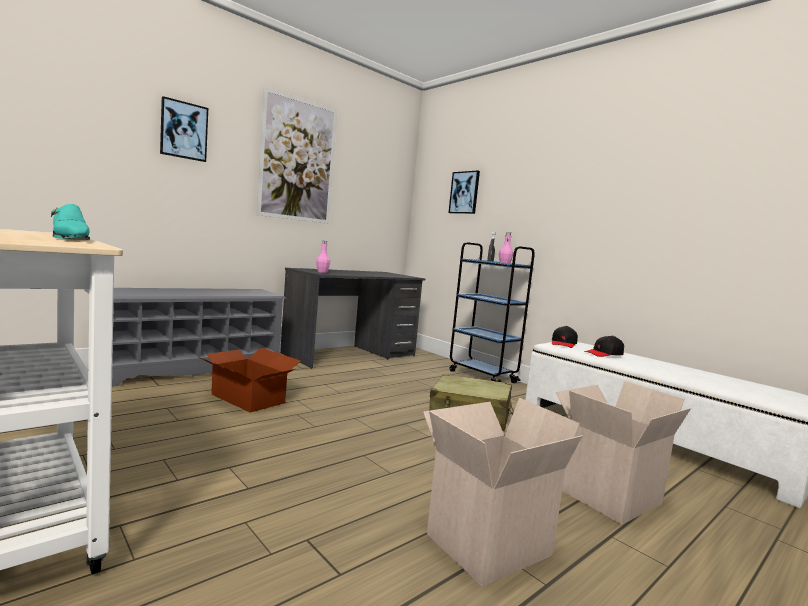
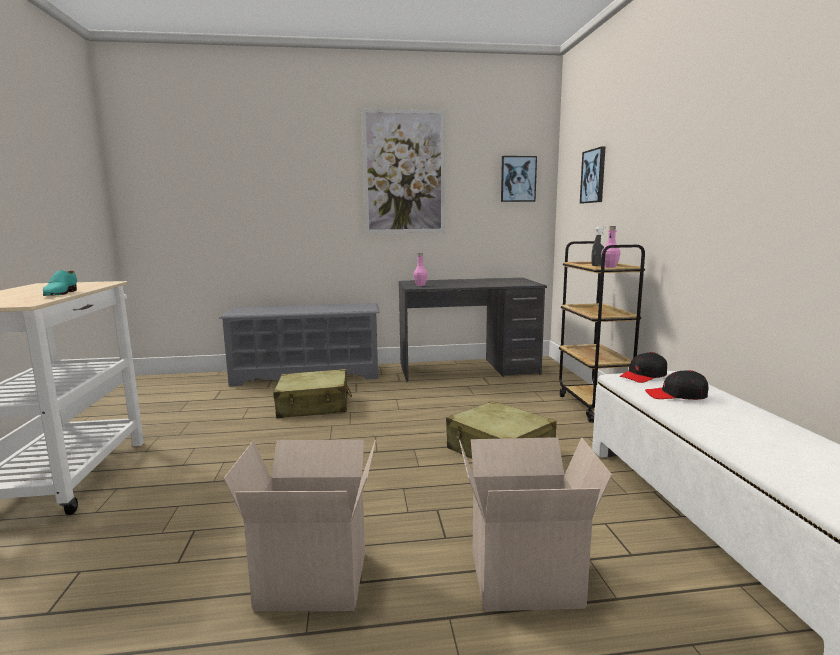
camera: 35 degrees right, 5 degrees up
picture [160,96,208,162] -> picture moved to [501,156,537,202]
cardboard box [199,348,300,413] -> beige suitcase [273,369,352,418]
blue cart [450,242,535,383] -> brown cart [559,241,645,422]

